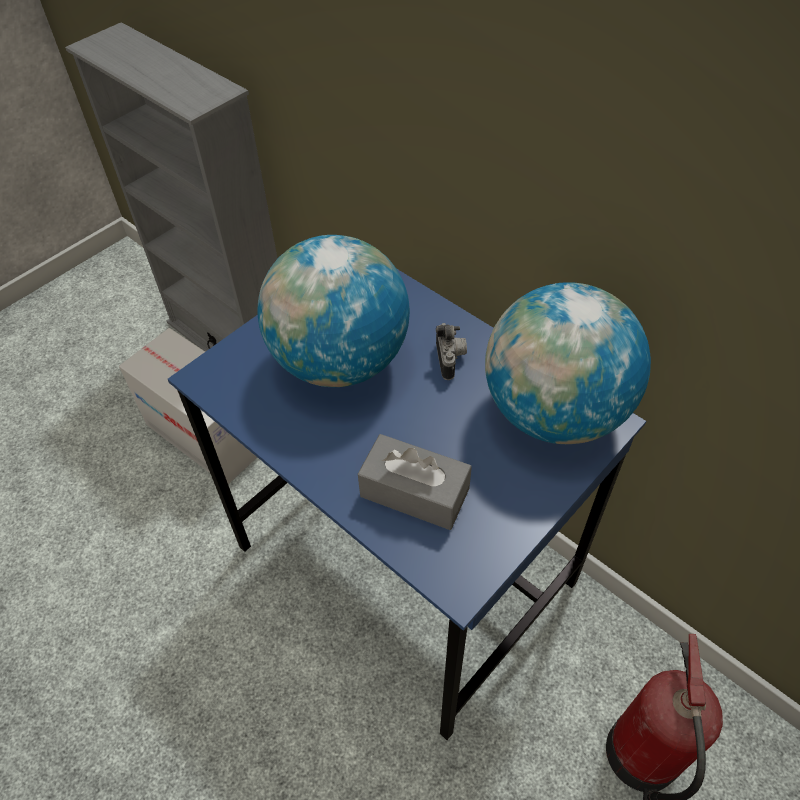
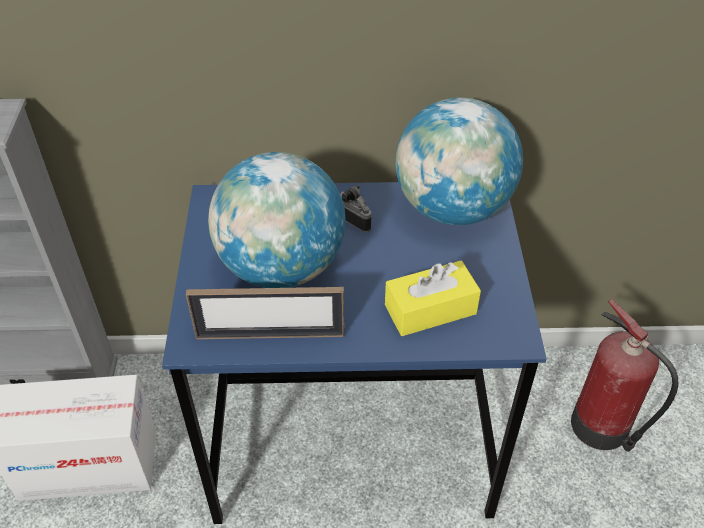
camera: 45 degrees left, 5 degrees down
grey tissue box [358,434,472,530] -> yellow tissue box [385,261,481,336]
none -> picture frame [186,287,344,339]

